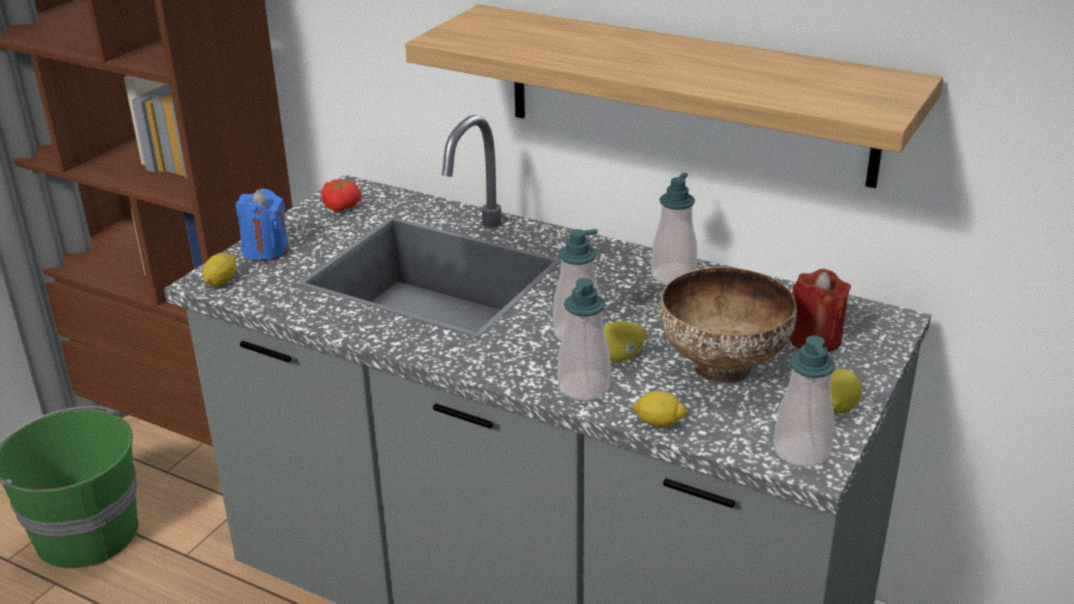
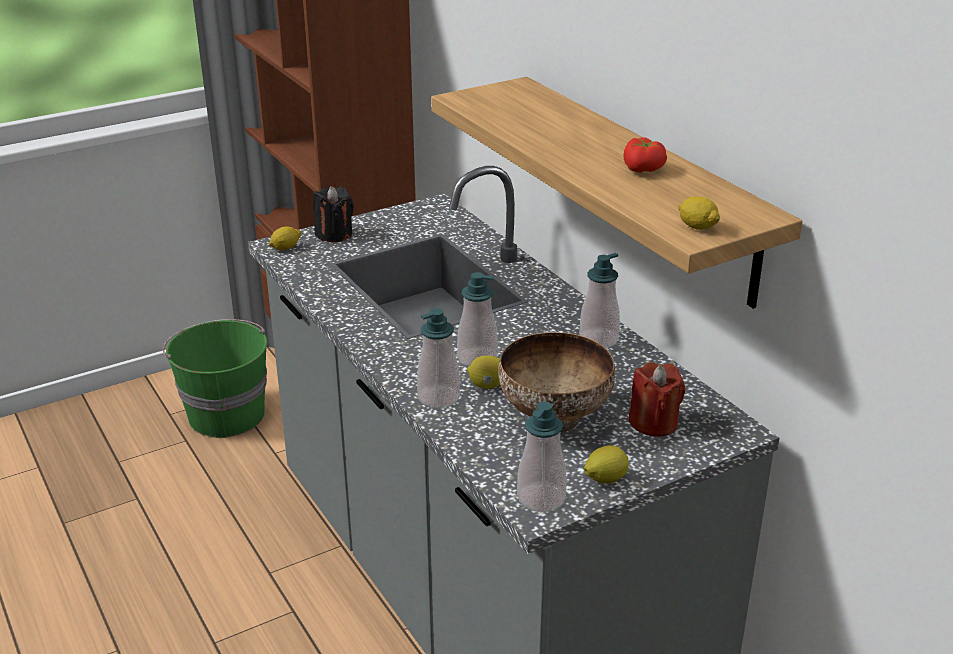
camera: 30 degrees right, 0 degrees up
blue candle [235,189,289,261] -> black candle [313,186,354,242]
tomato [321,179,361,212] -> tomato moved to [623,137,667,173]
lemon [631,391,688,427] -> lemon moved to [678,196,720,230]

